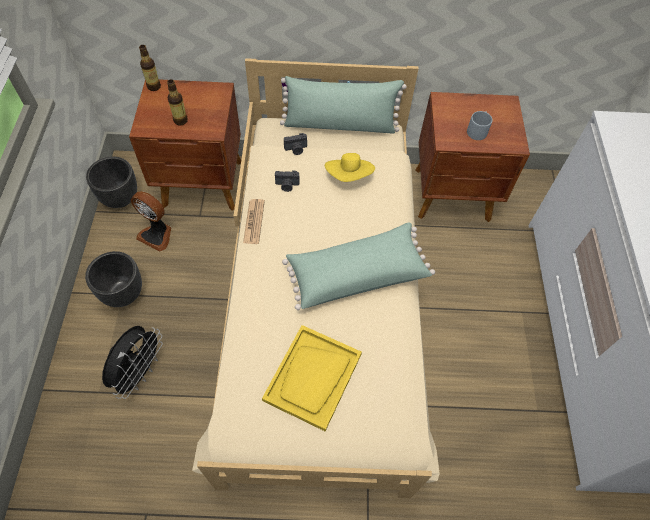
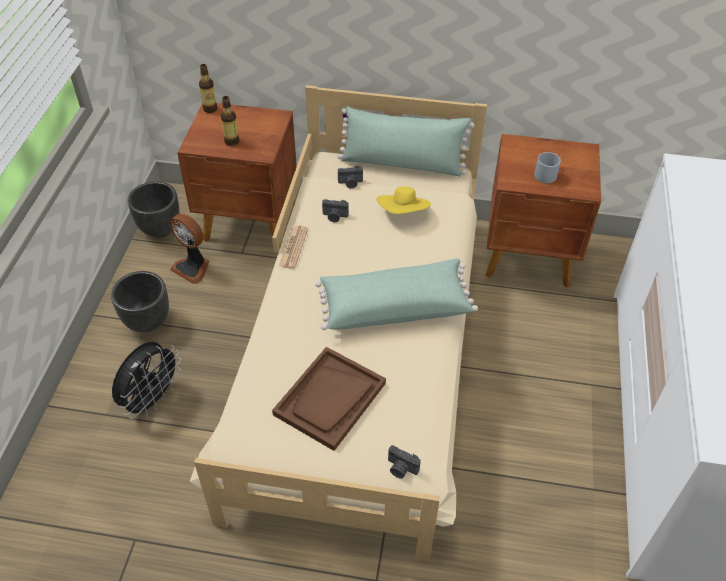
camera: 10 degrees right, 10 degrees down
yellow tray [262,325,362,431] -> brown tray [272,347,386,451]
none -> camera [388,445,421,479]

